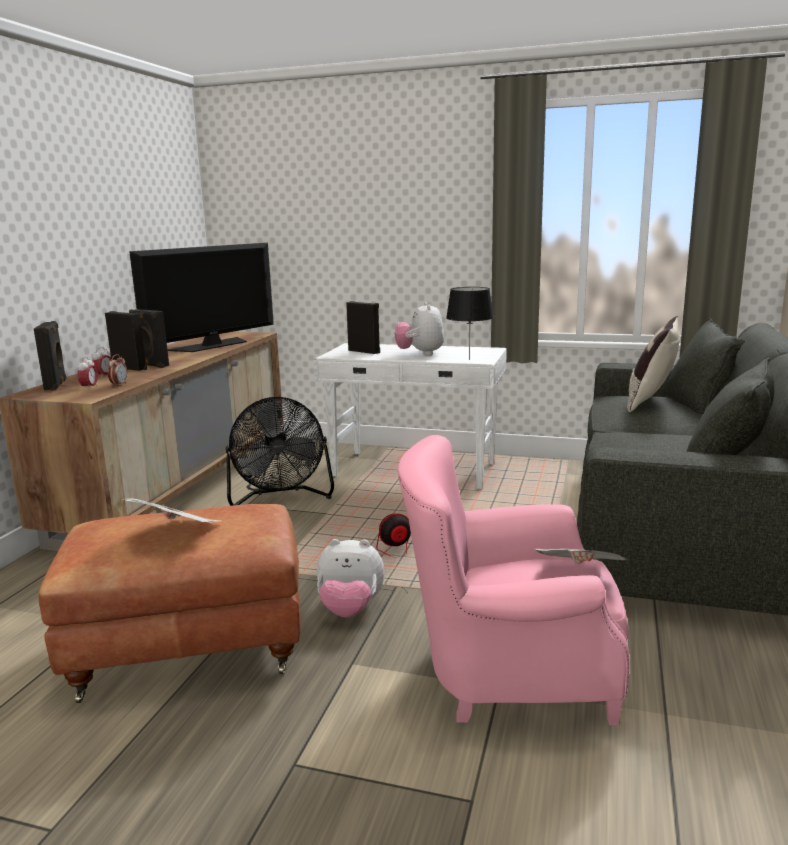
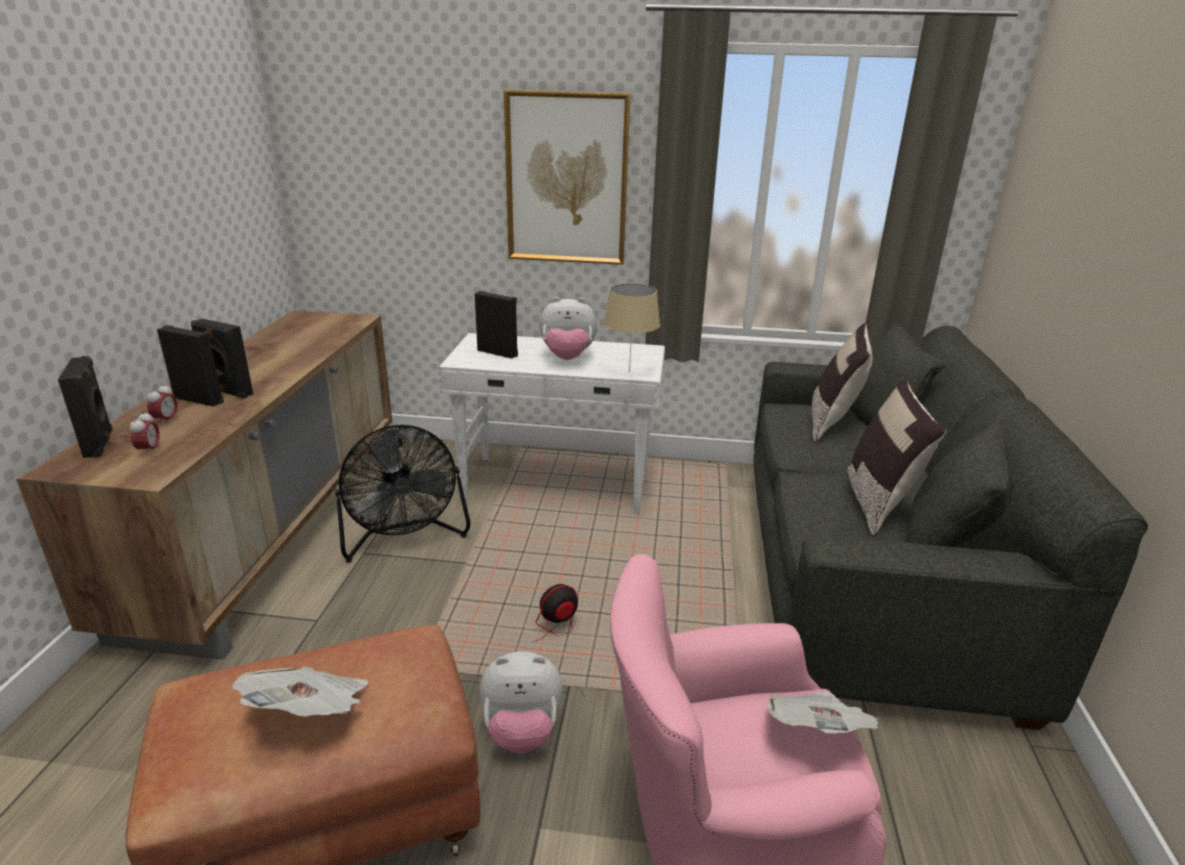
camera: 10 degrees left, 10 degrees up
alarm clock [108,354,128,387] -> none
television [129,243,274,352] -> none
plush toy [395,302,445,355] -> plush toy turned 75 degrees counterclockwise [540,297,597,360]
black table lamp [446,287,494,360] -> beige table lamp [603,283,660,372]
none -> picture [504,90,630,265]
none -> pillow [847,378,946,535]

